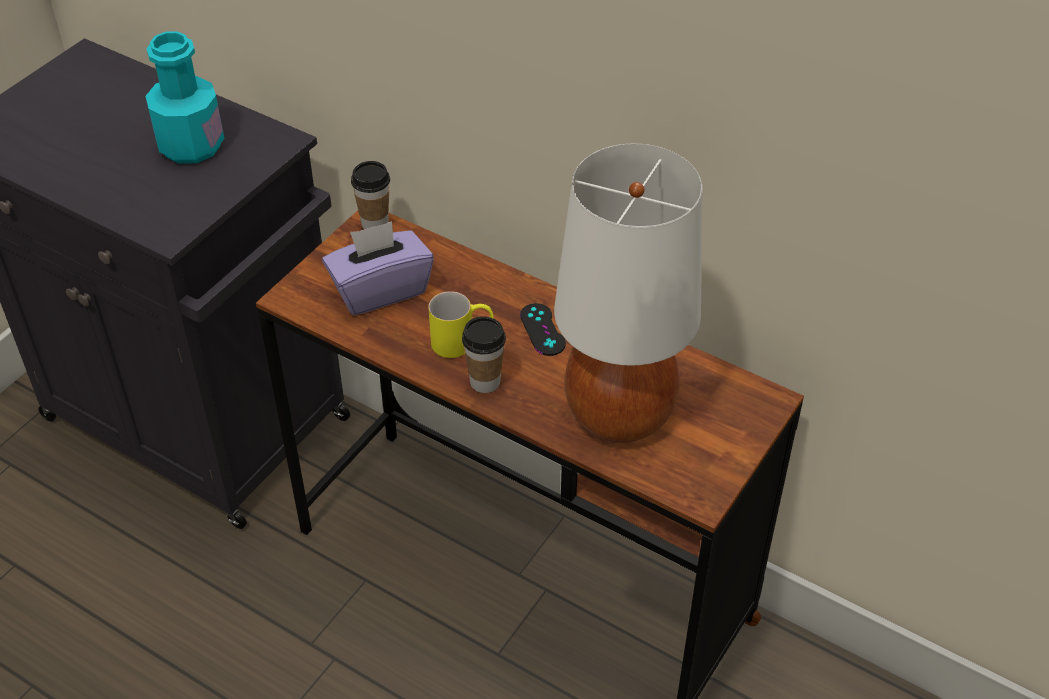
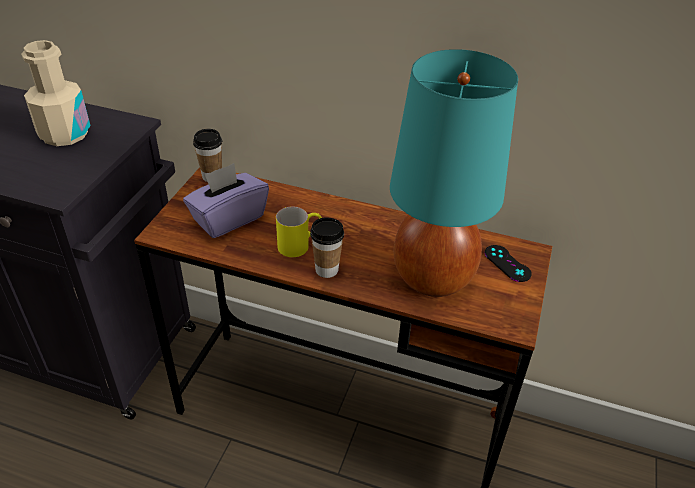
camera: 15 degrees left, 5 degrees down
turquoise bottle [145,31,224,164] -> beige bottle [21,40,91,146]
black game controller [520,303,566,356] -> black game controller moved to [485,245,532,282]
white table lamp [554,144,703,443] -> turquoise table lamp [390,49,518,297]

